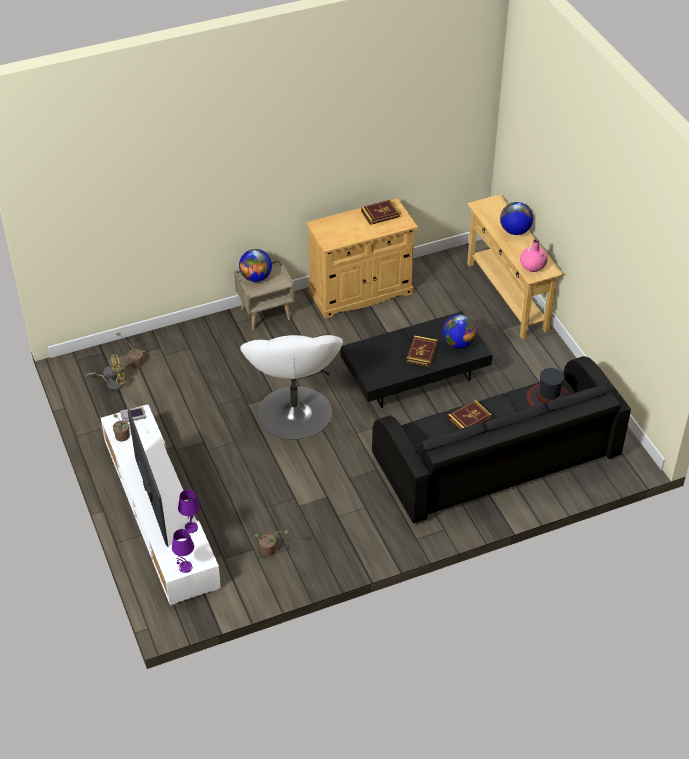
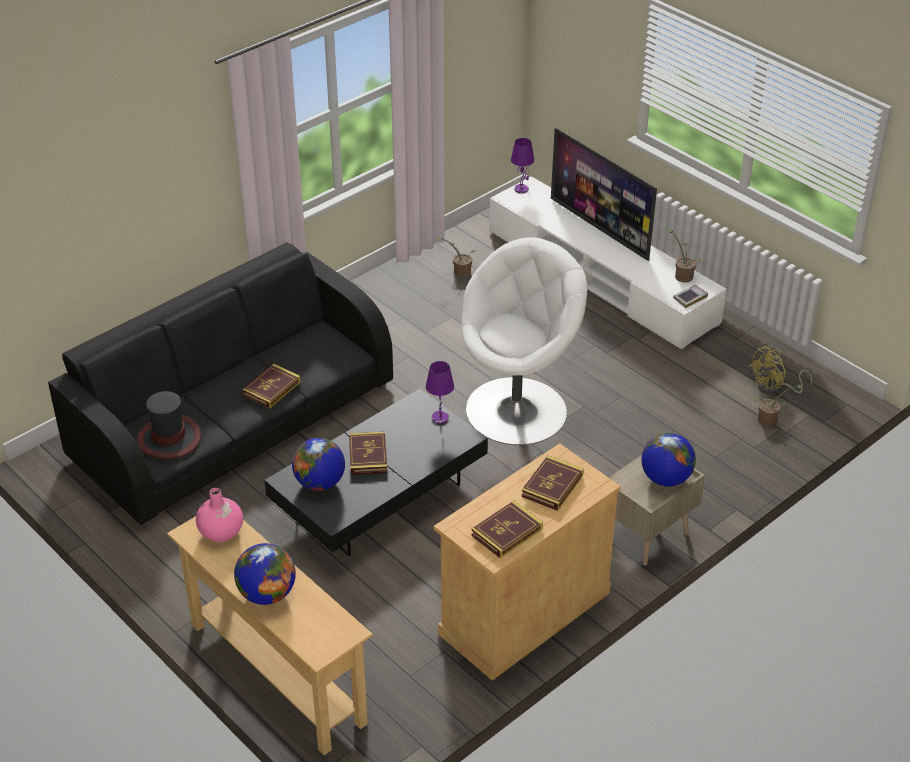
camera: 160 degrees right, 5 degrees down
purple table lamp [178,490,200,533] -> purple table lamp moved to [426,361,454,424]
white armchair [240,335,343,439] -> white armchair turned 75 degrees clockwise [462,237,587,445]
none -> book [521,455,584,511]

